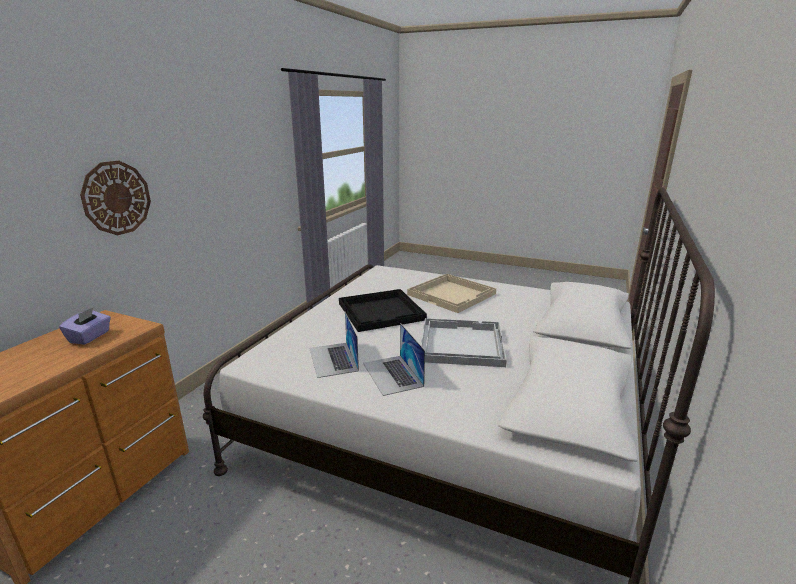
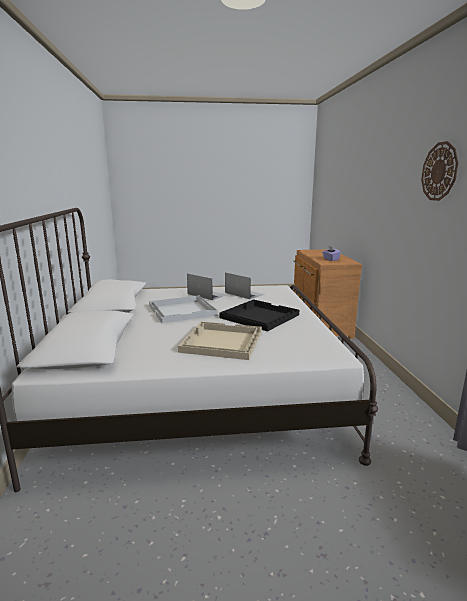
camera: 150 degrees right, 5 degrees down
wall clock [80,161,151,235] -> wall clock moved to [421,141,459,201]

